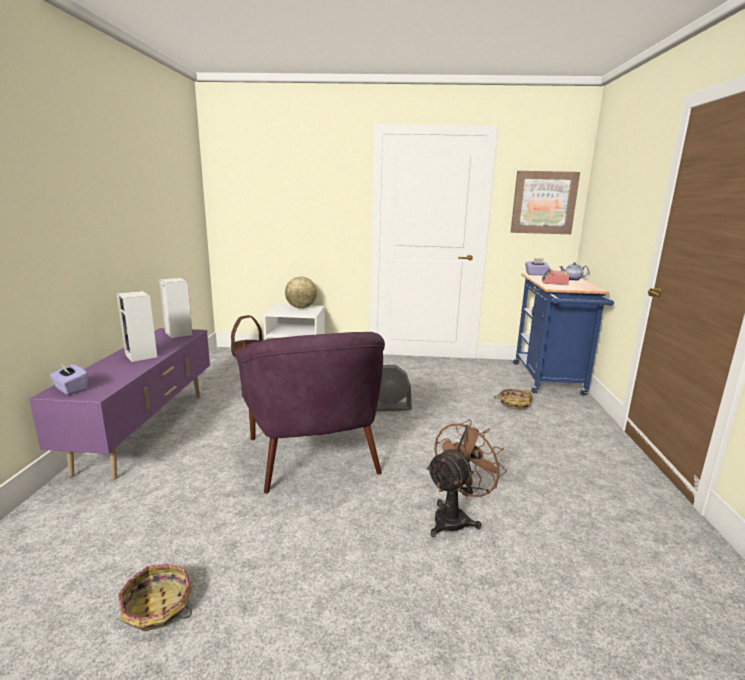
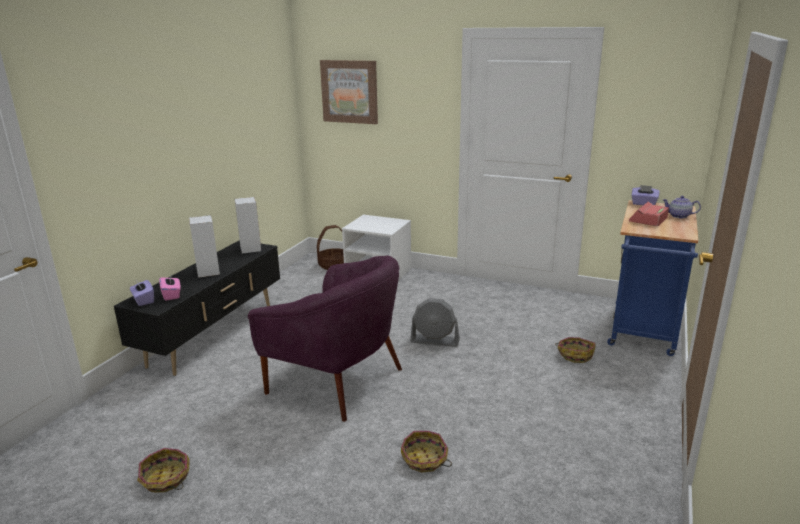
camera: 20 degrees right, 5 degrees up
purple tv stand [29,328,210,479] -> black tv stand [114,240,280,376]
purple armchair [234,332,385,493] -> purple armchair turned 60 degrees counterclockwise [248,256,402,422]
globe [285,276,317,308] -> none
brown fan [426,419,507,537] -> basket [401,431,452,473]
picture [511,171,580,234] -> picture moved to [320,60,378,124]
none -> pink tissue box [159,274,181,301]

